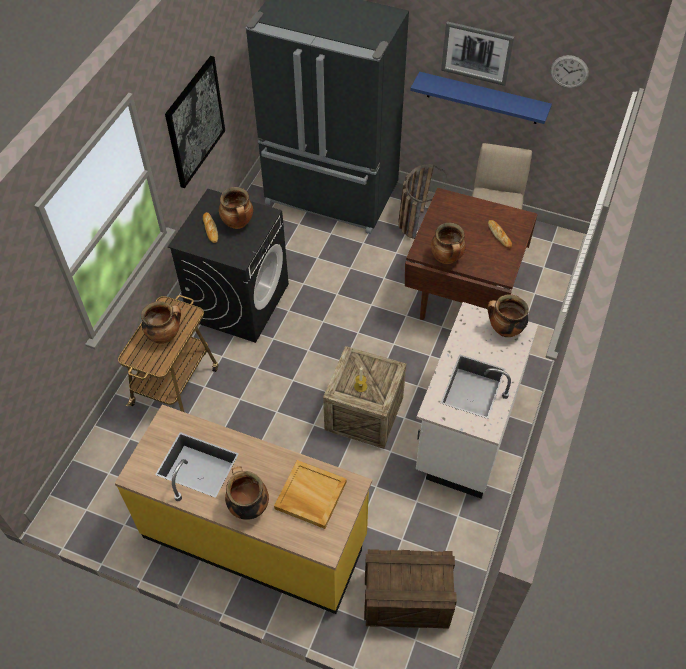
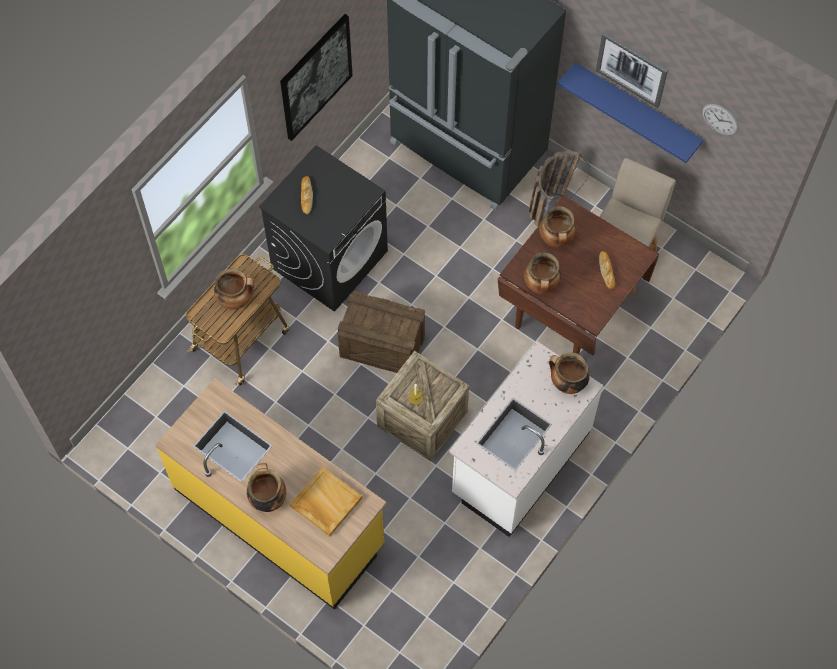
camera: 15 degrees right, 10 degrees up
cooking pot [219,187,253,229] -> cooking pot moved to [539,206,576,248]
crate [364,549,457,629] -> crate moved to [337,291,425,373]

